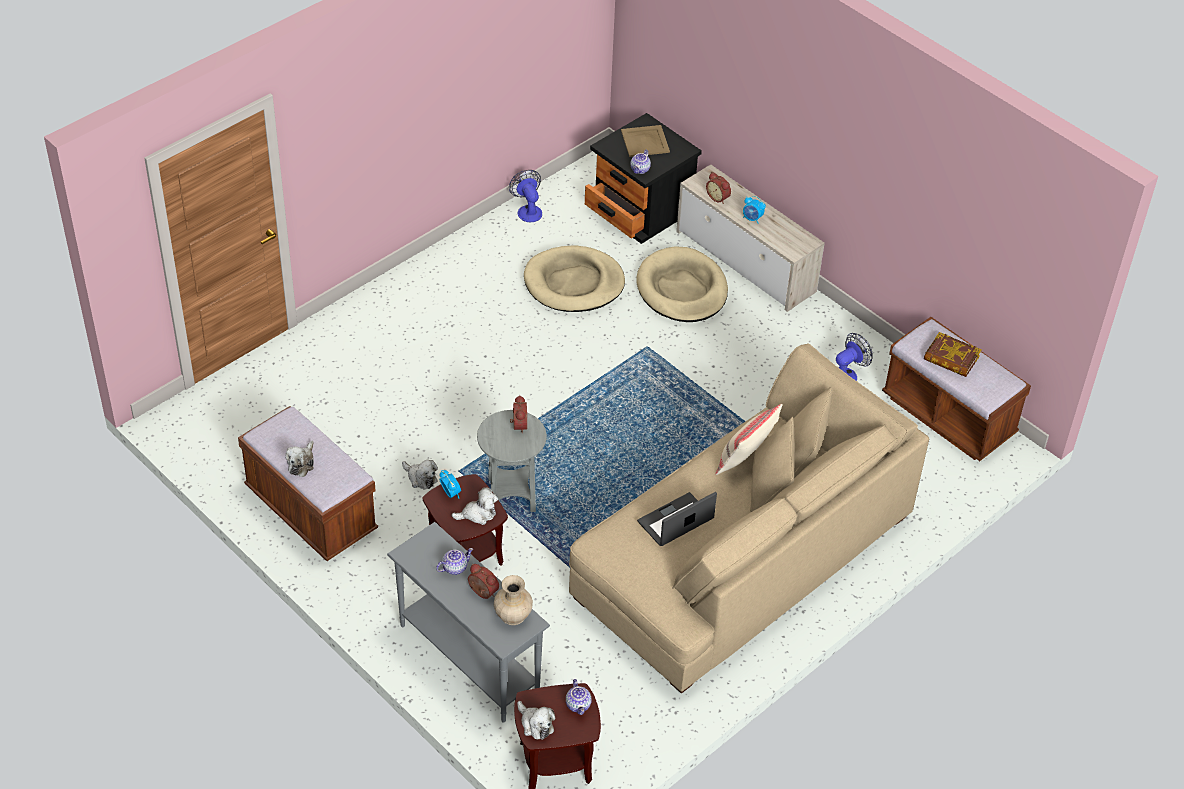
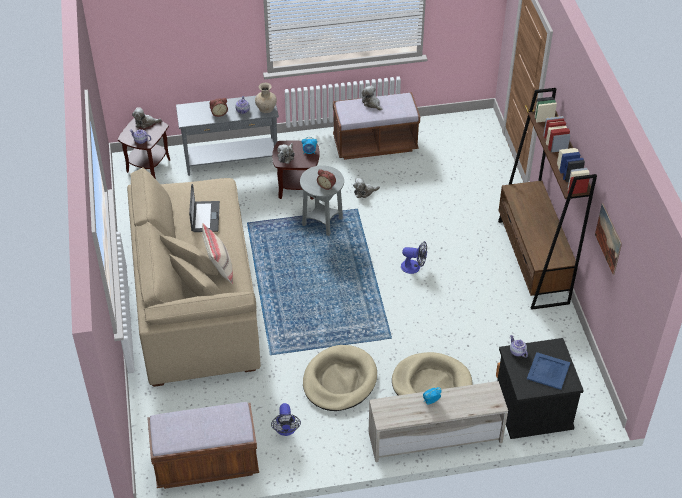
camera: 125 degrees right, 0 degrees up
beige vase [494,575,533,625] -> beige vase moved to [255,83,277,113]
fan [509,170,542,222] -> fan moved to [401,241,427,274]
beige dog bed [524,246,625,312] -> beige dog bed moved to [303,345,377,411]
beige tray [621,125,670,157] -> blue tray [527,352,570,390]
alarm clock [706,172,731,204] -> none
book [924,332,982,377] -> none
none -> brown bookcase [498,88,597,310]
none -> picture [595,203,622,275]

